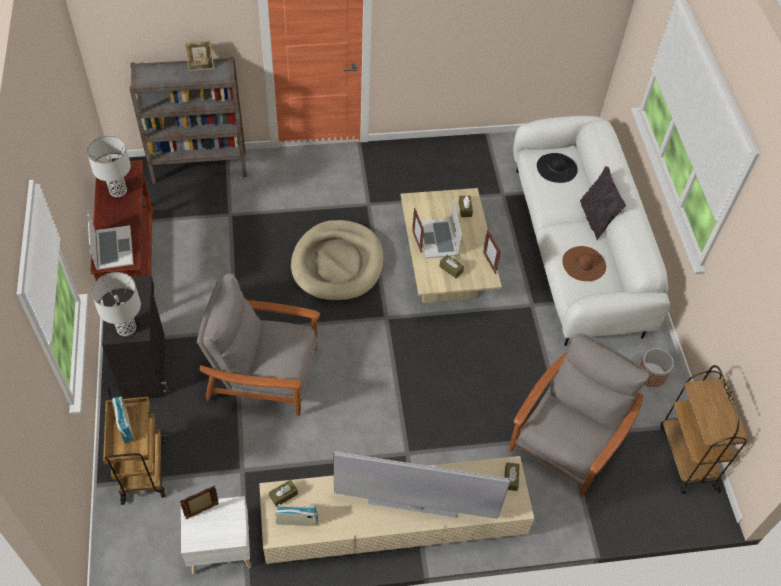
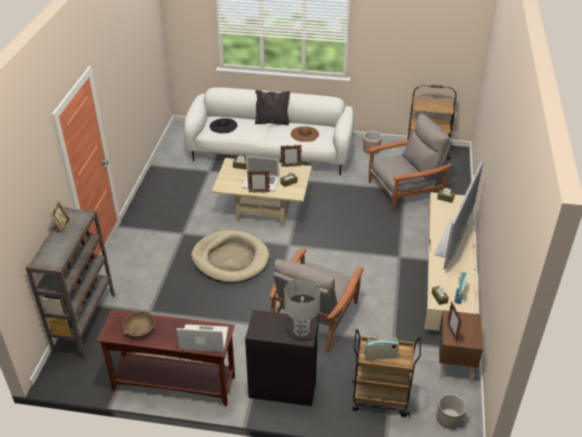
camera: 70 degrees left, 15 degrees down
white table lamp [87,136,131,197] -> brown bowl [123,311,155,338]
white nightstand [181,496,251,575] -> brown nightstand [439,310,483,382]
grey armchair [509,333,649,497] -> grey armchair turned 105 degrees clockwise [368,113,453,211]
none -> planter [436,394,466,429]

